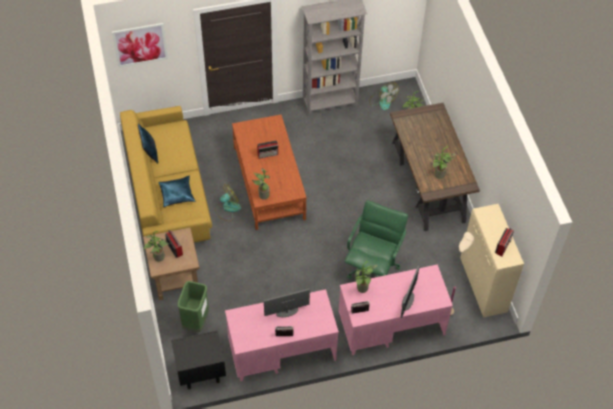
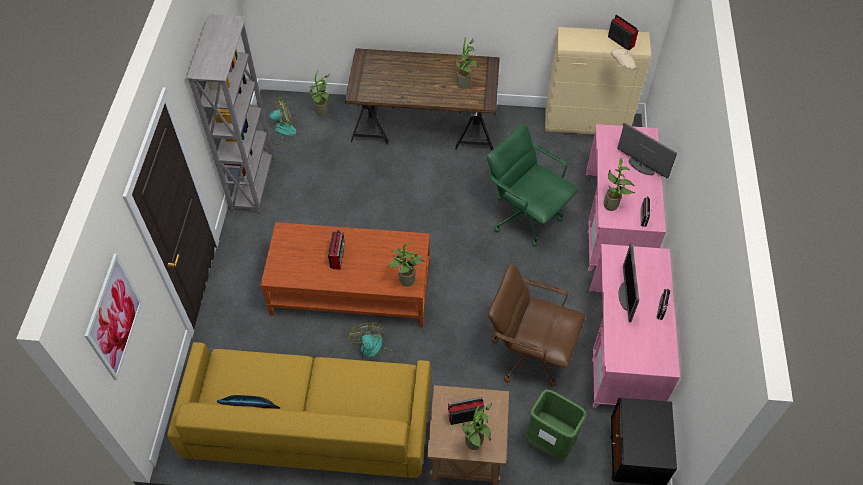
camera: 70 degrees left, 0 degrees up
blue pillow [158,175,195,207] -> none
none -> brown office chair [488,263,585,387]

